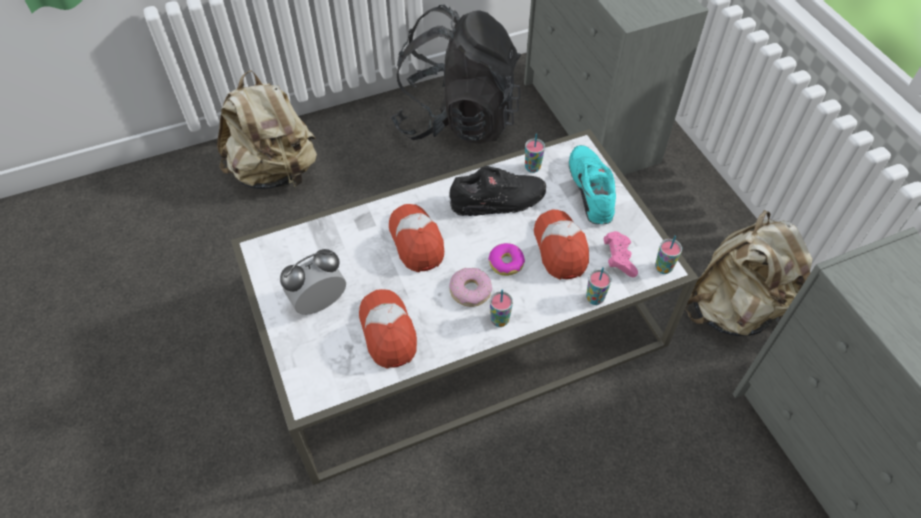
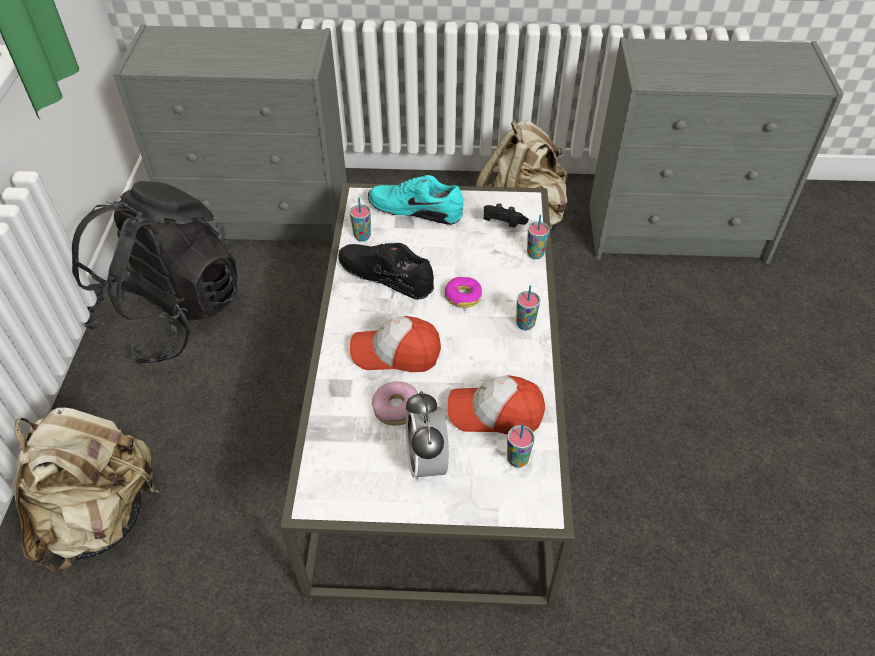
camera: 65 degrees left, 5 degrees down
black shoe [449,166,546,216] -> black shoe turned 75 degrees counterclockwise [338,243,434,300]
donut [449,268,492,307] -> donut moved to [372,382,418,426]
cap [534,209,589,280] -> none
pink game controller [604,231,638,277] -> black game controller [483,203,529,228]
cup [655,236,682,274] -> cup moved to [507,423,535,468]

